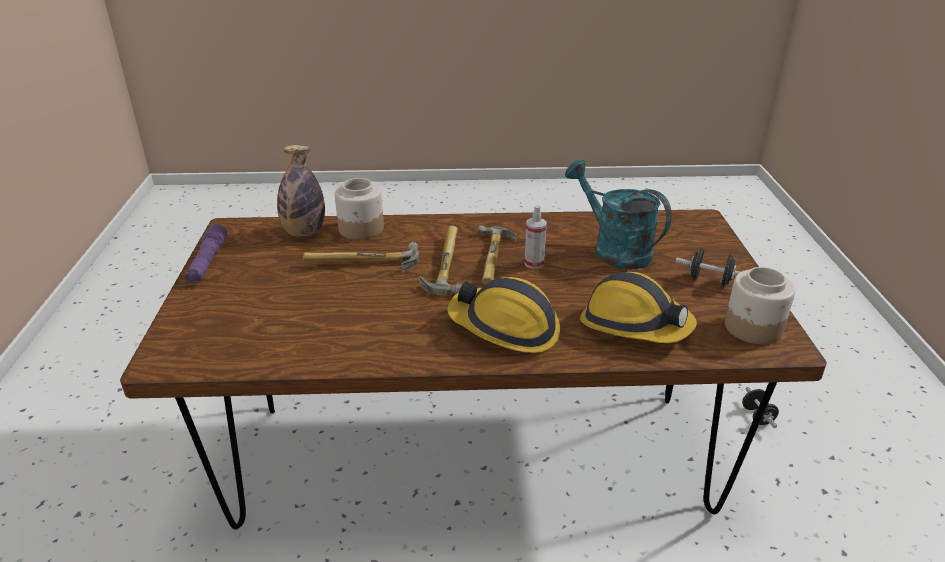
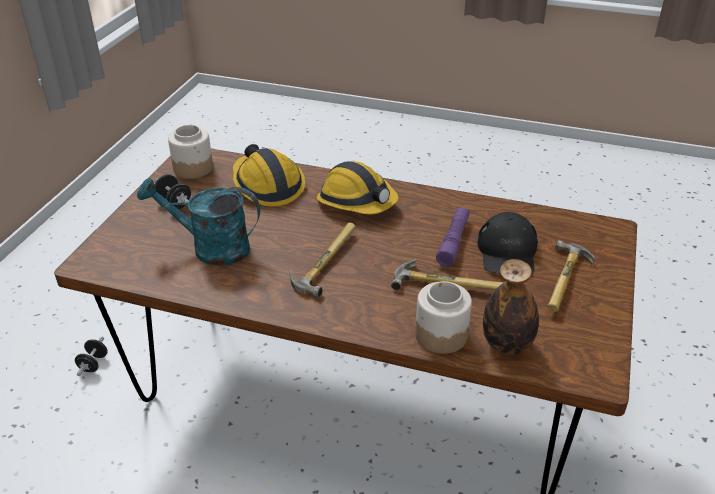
camera: 160 degrees left, 5 degrees up
purple flashlight [185,224,228,283] -> purple flashlight moved to [436,208,470,267]
hammer [419,226,463,295] -> hammer moved to [547,240,595,312]
spray bottle [524,205,547,269] -> none
turquoise watering can [565,160,672,269] -> turquoise watering can turned 120 degrees clockwise [137,178,260,266]
none -> black cap [477,212,538,274]

